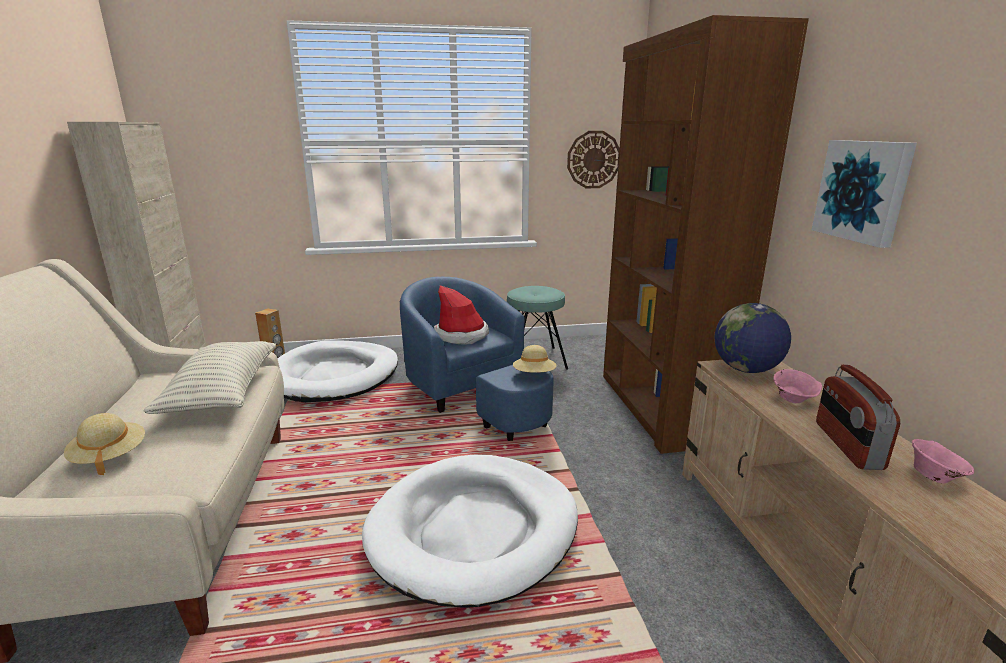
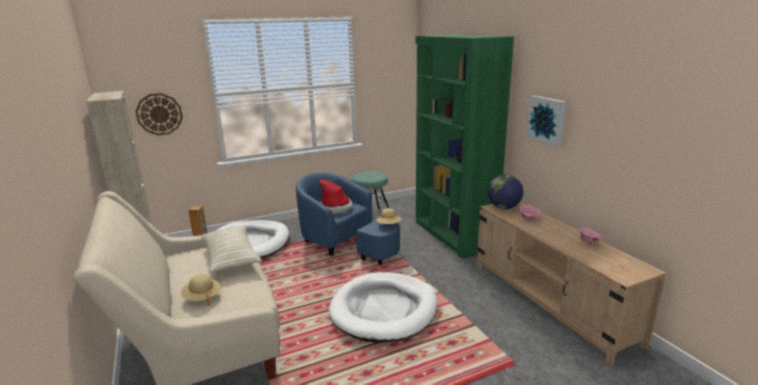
camera: 15 degrees left, 0 degrees up
wall clock [567,131,620,188] -> wall clock moved to [136,93,183,135]
brown bookcase [603,15,809,454] -> green bookcase [416,35,514,259]
radio [816,365,900,470] -> none

